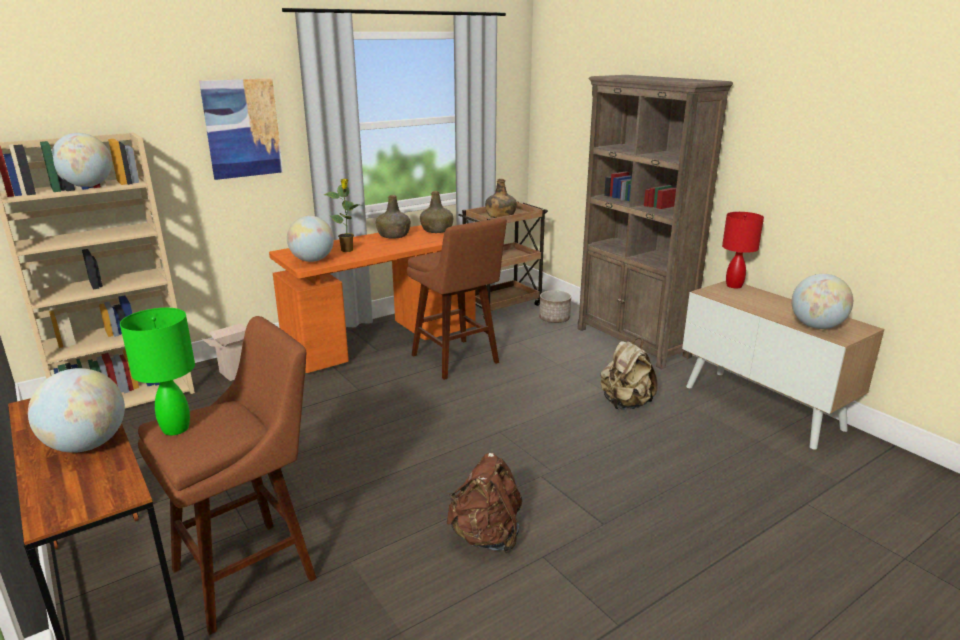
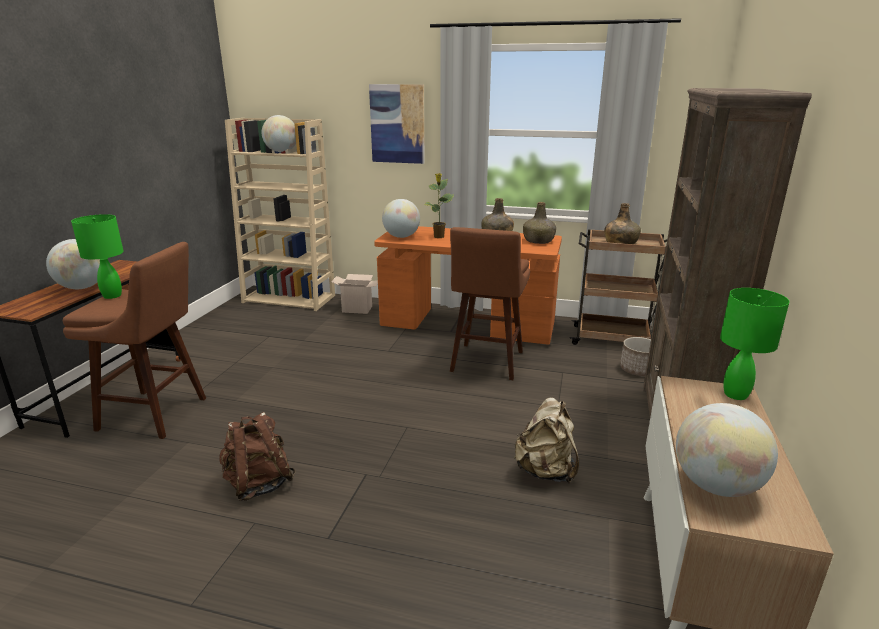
camera: 50 degrees right, 0 degrees up
red table lamp [722,212,764,288] -> green table lamp [720,288,789,400]

